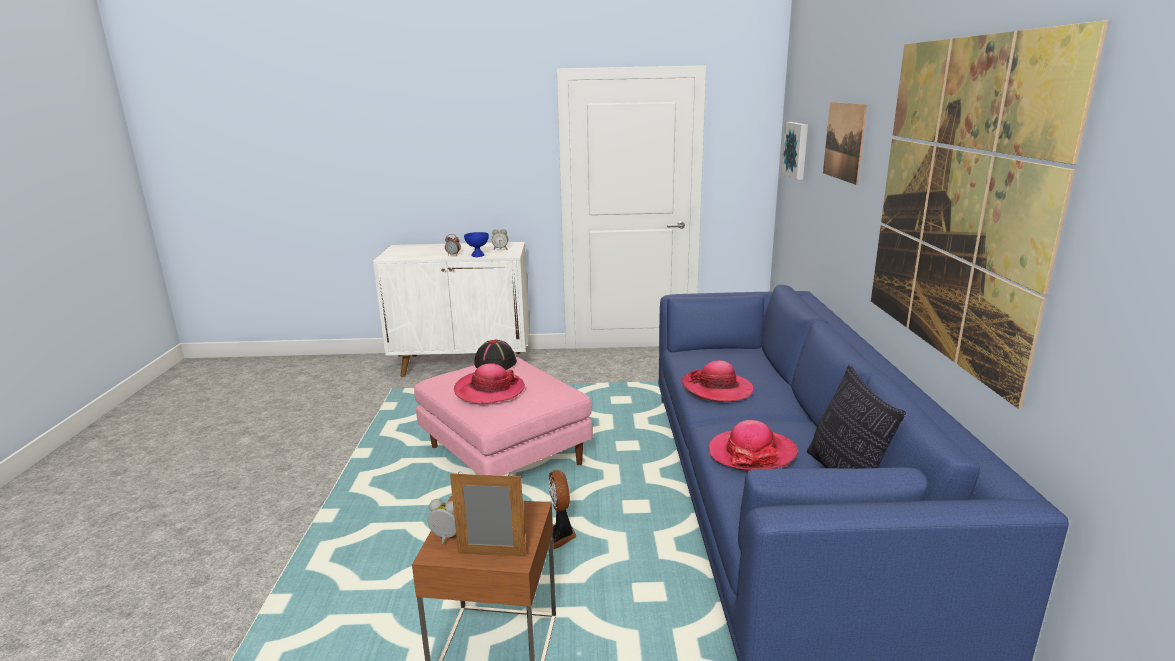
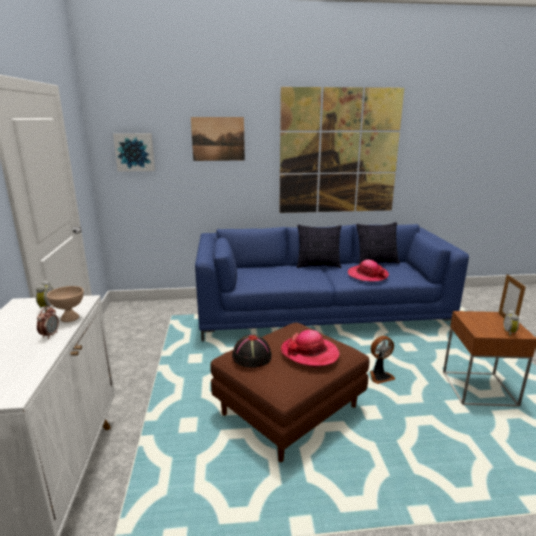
camera: 95 degrees left, 0 degrees up
pink ottoman [414,357,593,476] -> brown ottoman [210,323,369,462]
blue bowl [464,232,489,257] -> beige bowl [47,286,84,322]
hat [682,360,754,402] -> none
none -> pillow [297,224,341,268]

